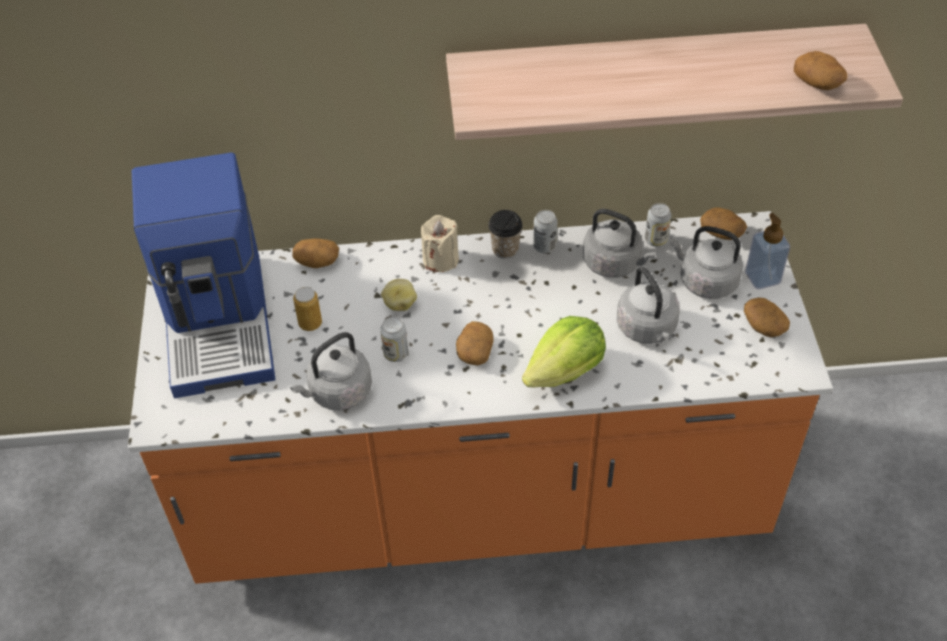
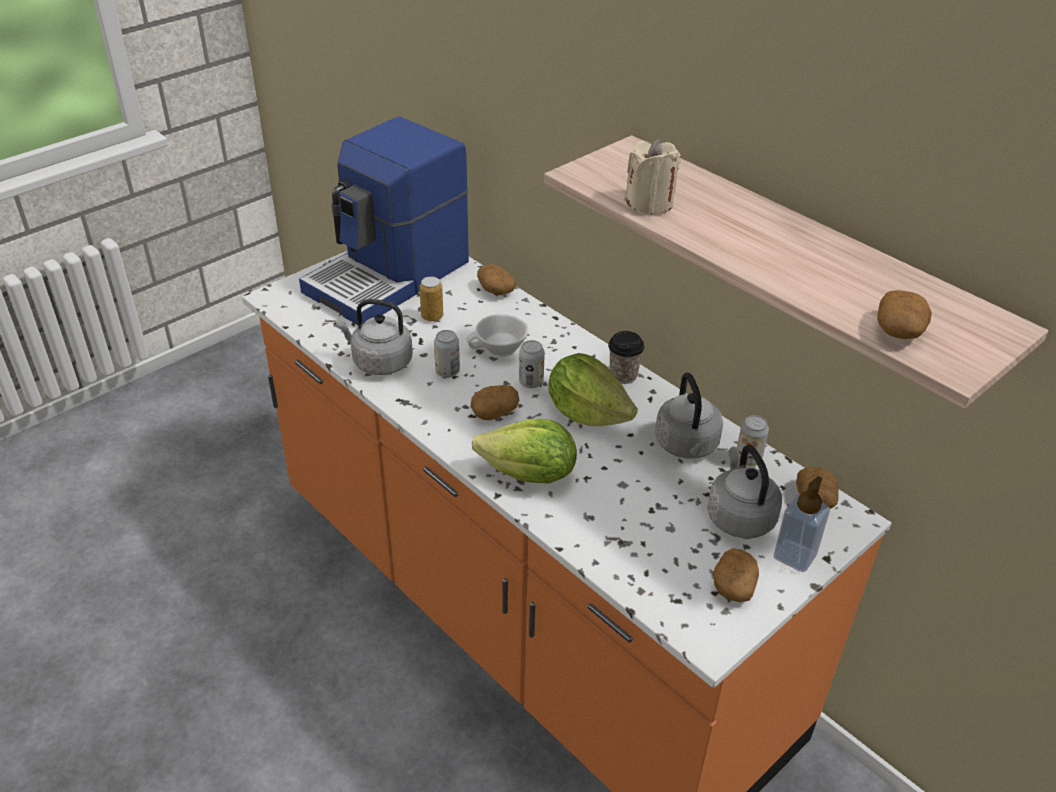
camera: 50 degrees right, 10 degrees down
potato [381,279,417,311] -> white cup [467,314,528,357]
beige candle [421,215,459,272] -> beige candle moved to [625,139,681,215]
can [533,210,558,253] -> can moved to [519,340,545,388]
grey kettle [617,266,680,344] -> none
none -> lettuce [548,353,638,426]

